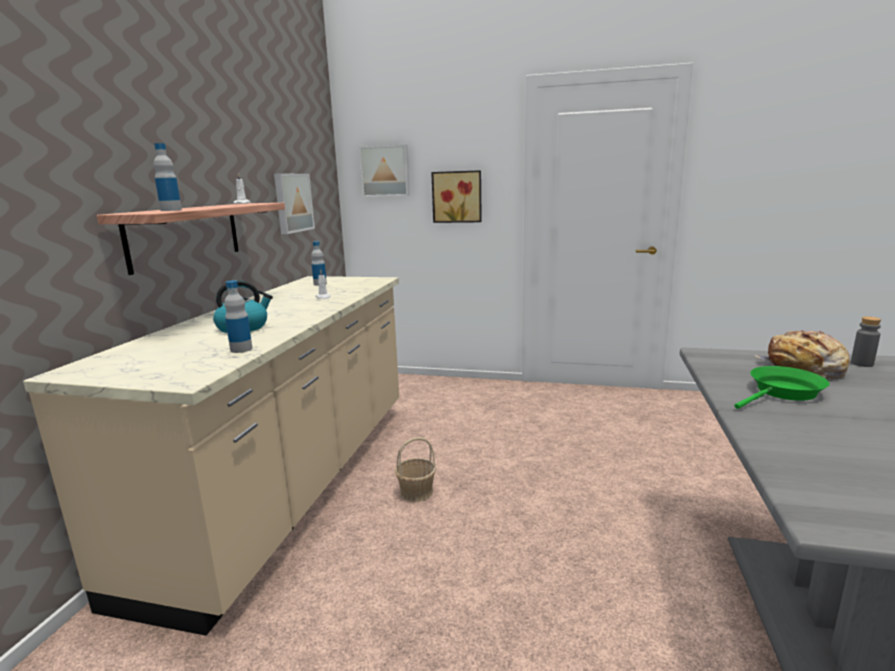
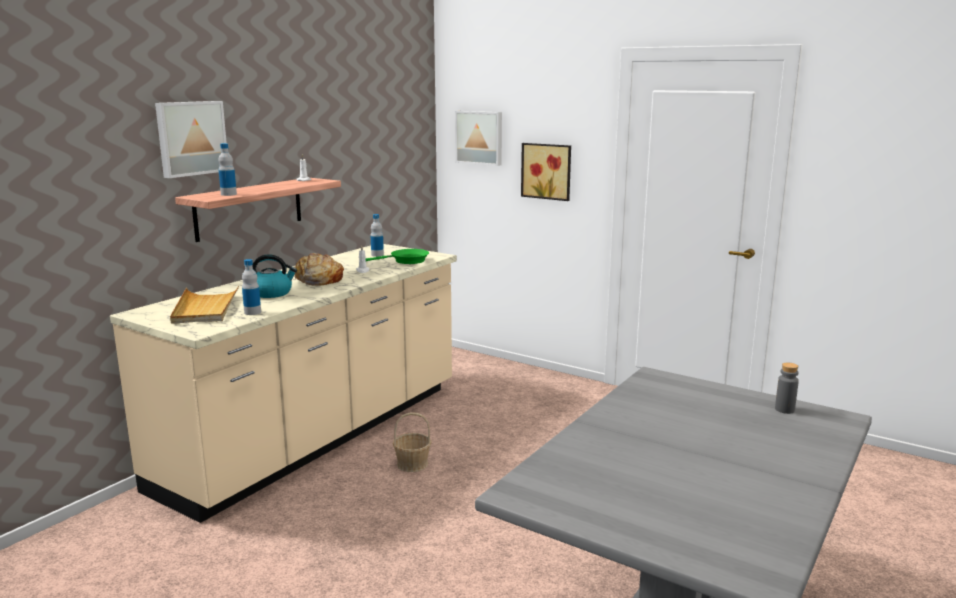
camera: 20 degrees right, 0 degrees up
picture [274,173,315,234] -> picture moved to [155,101,227,178]
green frying pan [735,366,830,409] -> green frying pan moved to [366,249,429,264]
bread [755,330,849,379] -> bread moved to [293,253,344,285]
none -> beige tray [170,286,239,323]

